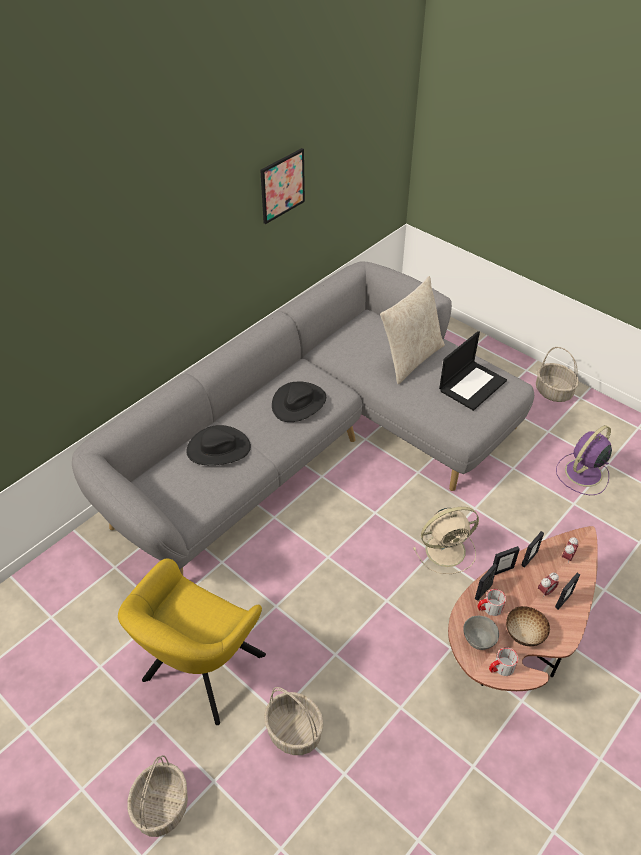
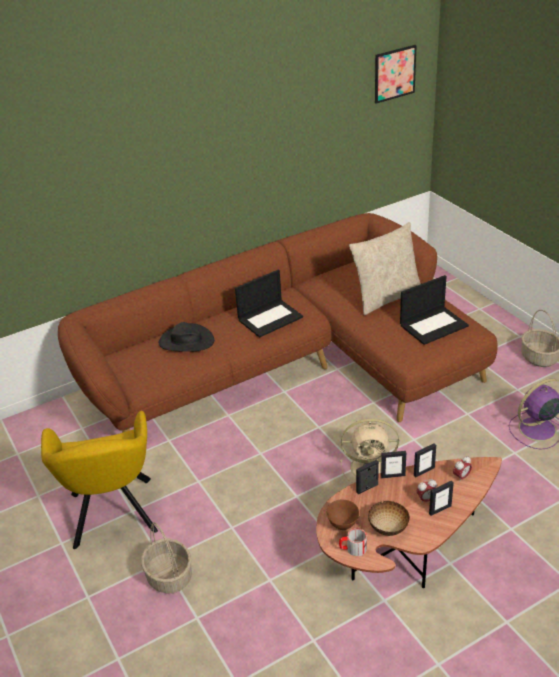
camera: 20 degrees right, 10 degrees down
grey sofa [72,261,534,575] -> brown sofa [58,213,498,433]
yellow armchair [118,559,266,725] -> yellow armchair turned 60 degrees counterclockwise [41,411,158,549]
basket [127,755,188,837] -> none
picture [260,148,305,224] -> picture moved to [375,45,417,104]
black hat [272,381,326,422] -> laptop [235,270,303,338]
grey bowl [463,616,499,650] -> brown bowl [326,500,359,530]
mug [477,589,506,616] -> none

